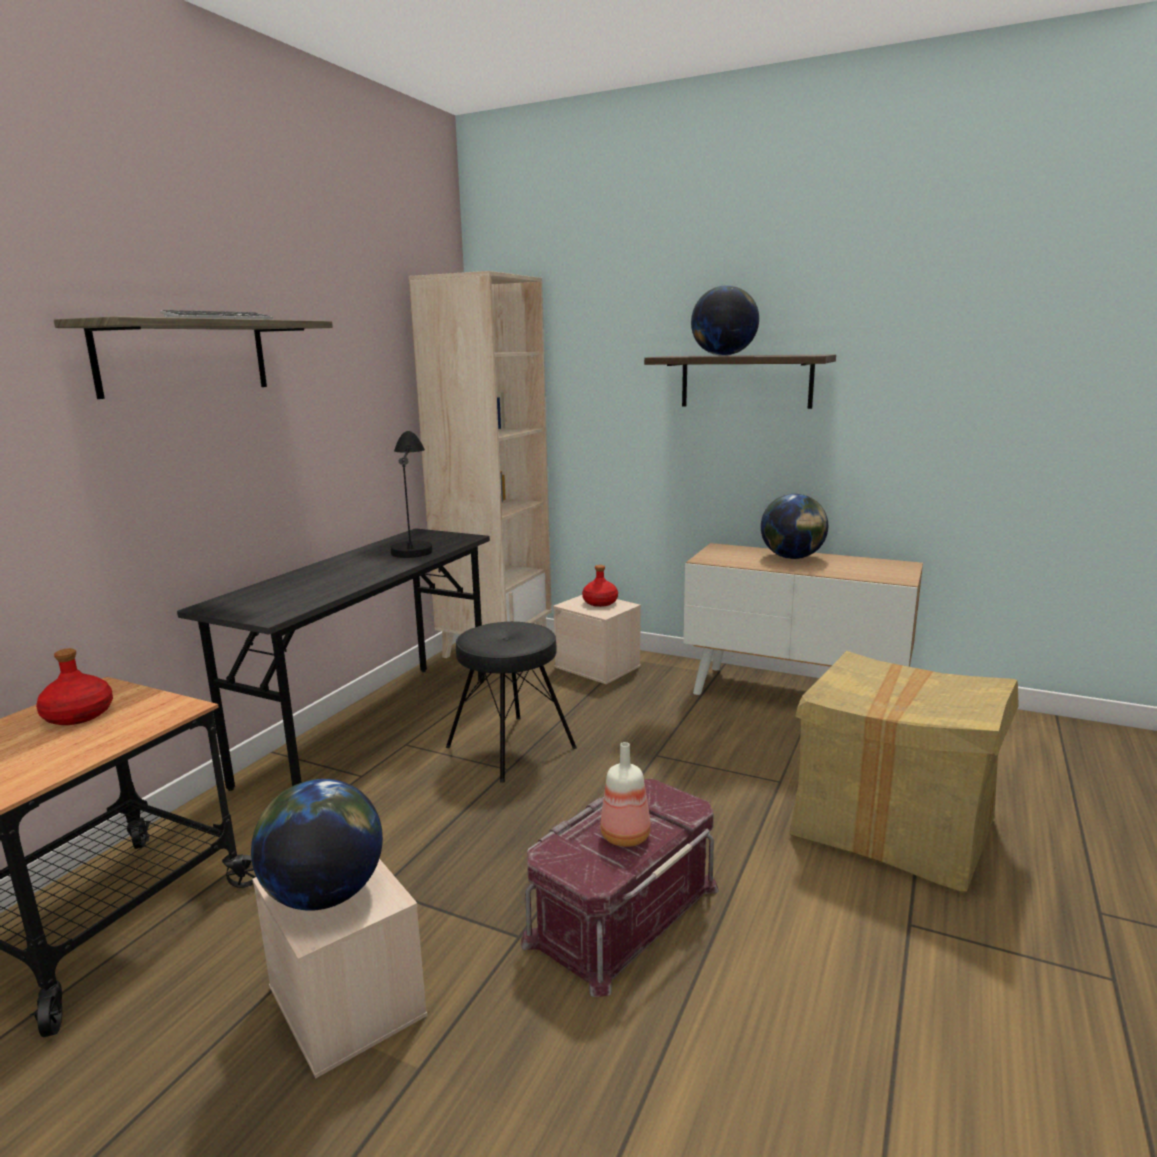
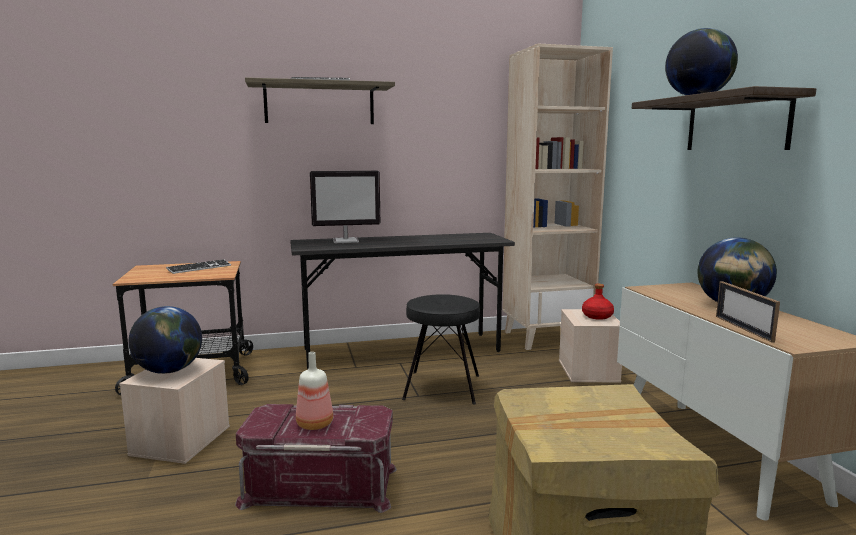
camera: 50 degrees right, 5 degrees down
red bottle [36,648,113,725] -> keyboard [166,259,231,274]
black table lamp [391,431,432,558] -> none
none -> monitor [310,171,380,243]
none -> picture frame [716,281,780,343]

